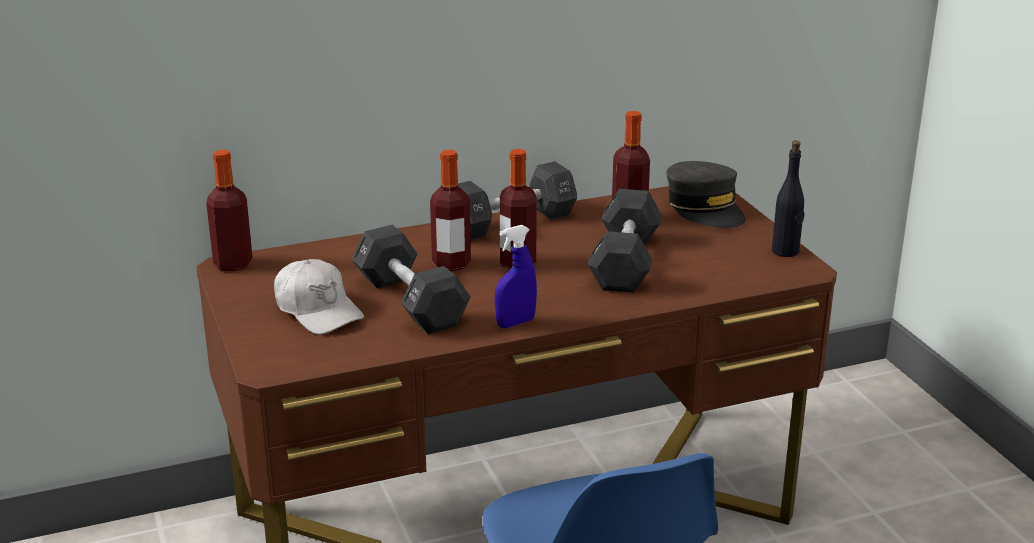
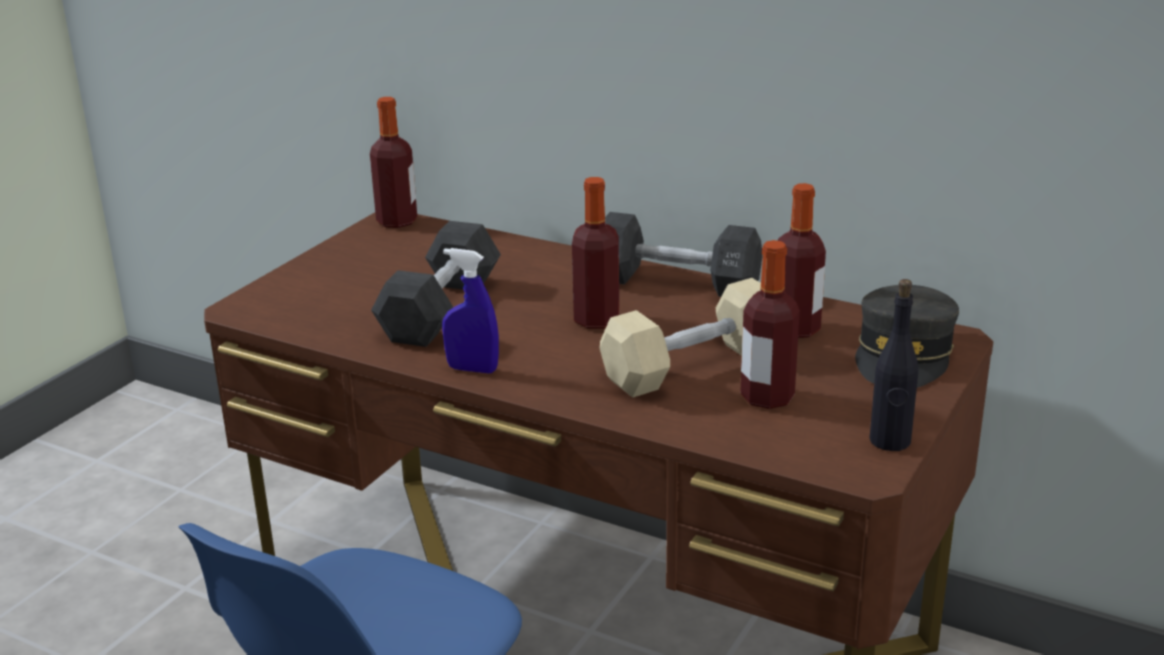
camera: 50 degrees right, 0 degrees up
white cap [274,259,364,335] -> none
bottle [430,150,471,271] -> bottle moved to [740,240,800,409]
black dumbbell [587,189,662,293] -> beige dumbbell [600,278,761,398]

